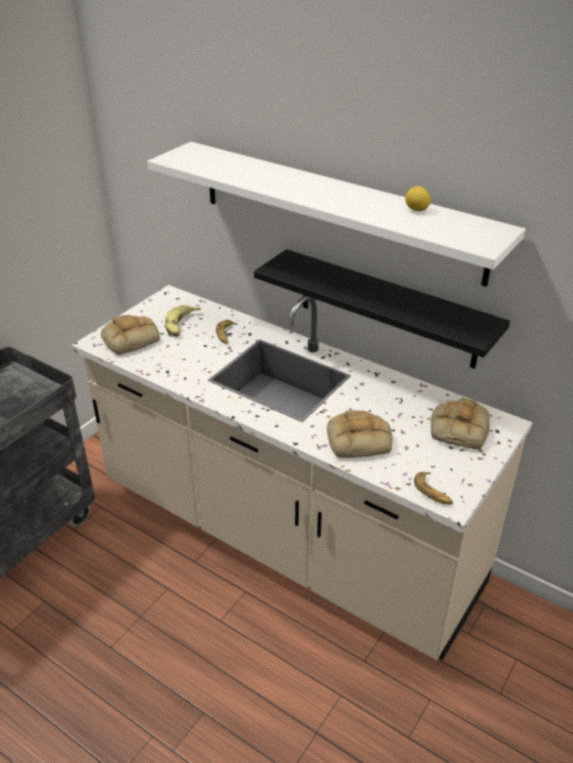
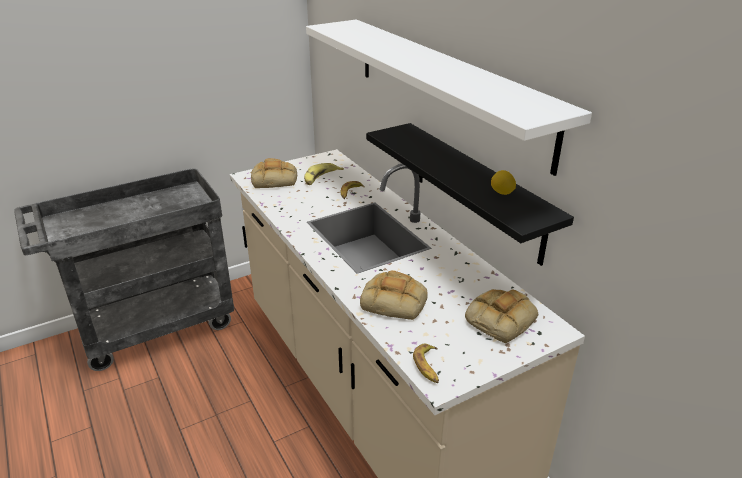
camera: 25 degrees right, 5 degrees down
lemon [405,186,431,211] -> lemon moved to [491,170,516,195]

